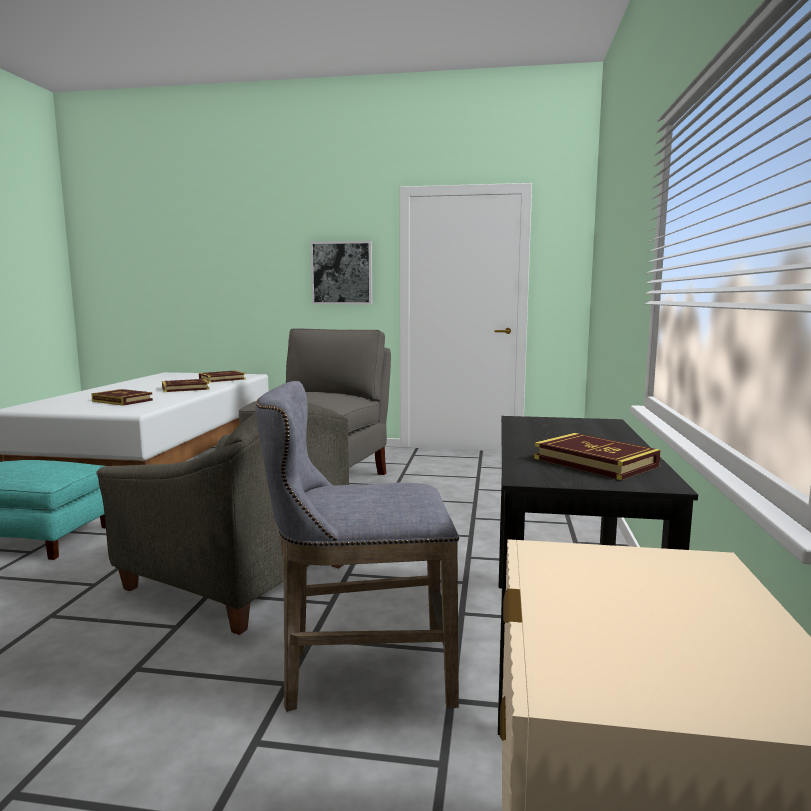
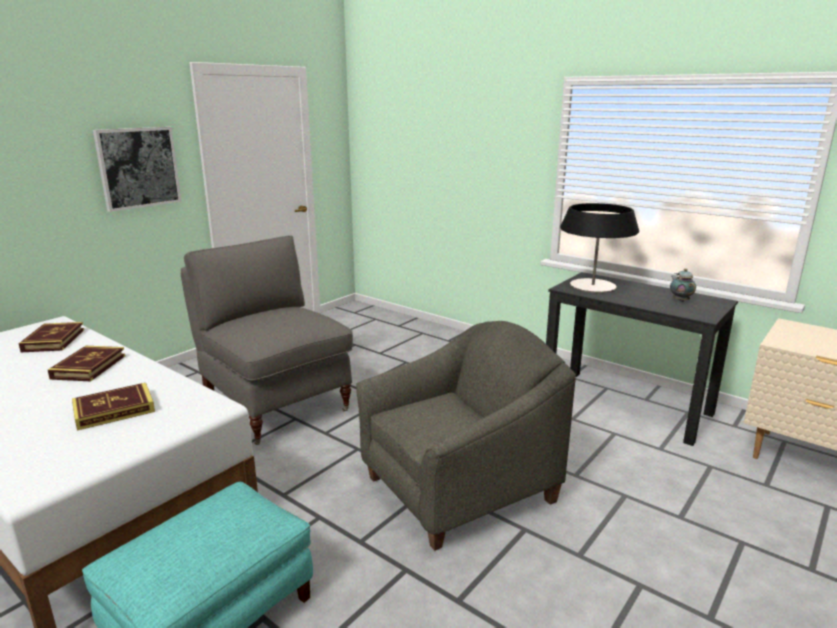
camera: 60 degrees left, 10 degrees up
grey stool [255,381,459,712] -> none
book [534,433,661,480] -> teapot [670,269,696,302]
none -> table lamp [560,203,639,293]

